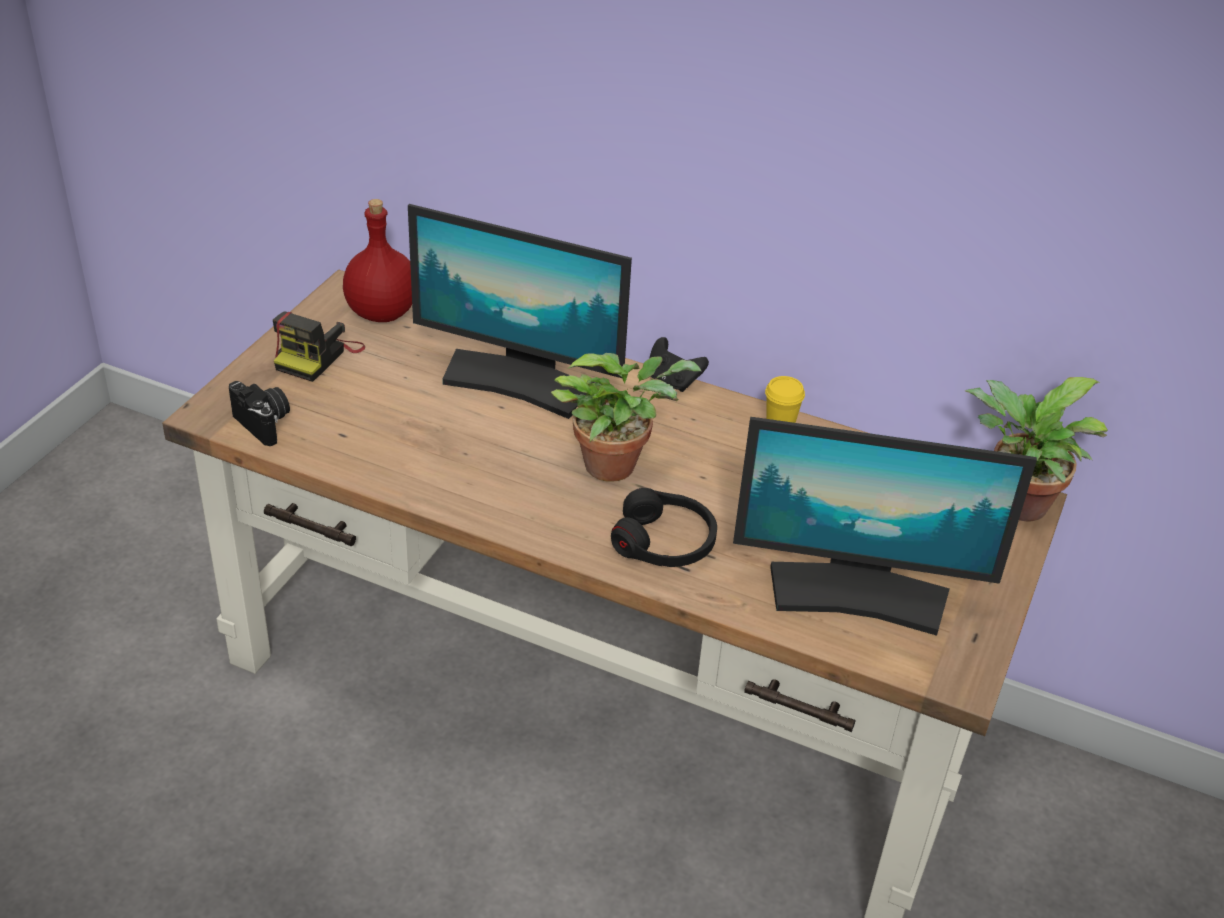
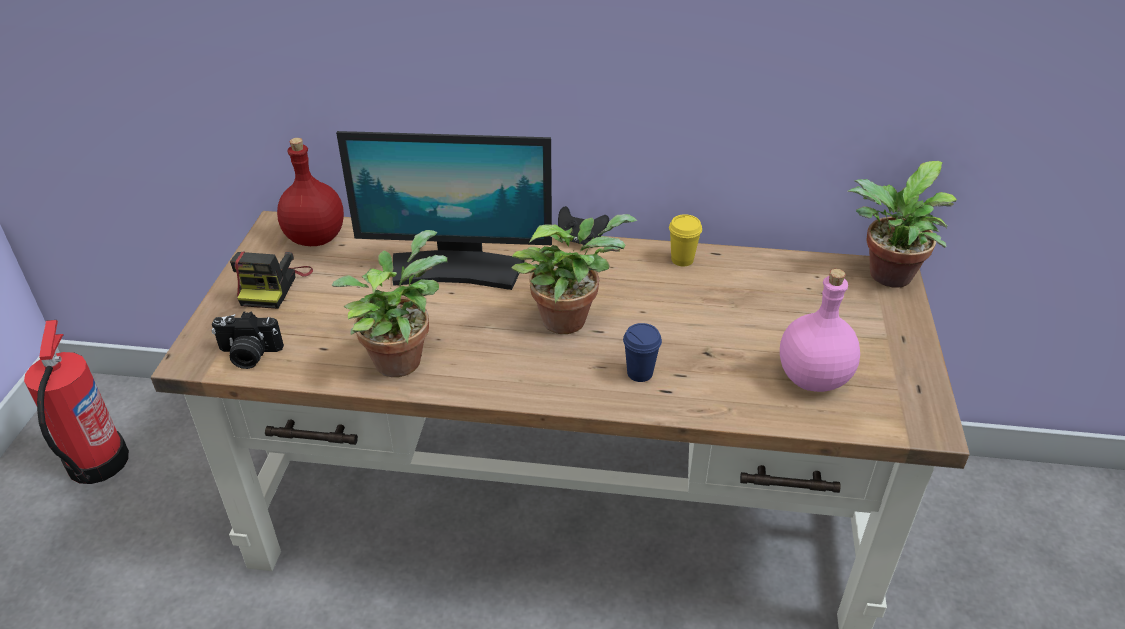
camera: 15 degrees left, 0 degrees up
camera [229,381,290,446] -> camera turned 150 degrees clockwise [212,311,284,369]
black headphones [611,488,717,567] -> blue cup [623,323,662,382]
monitor [733,417,1037,636] -> pink bottle [780,269,860,392]
none -> fire extinguisher [24,320,129,484]
none -> potted plant [332,230,448,377]

